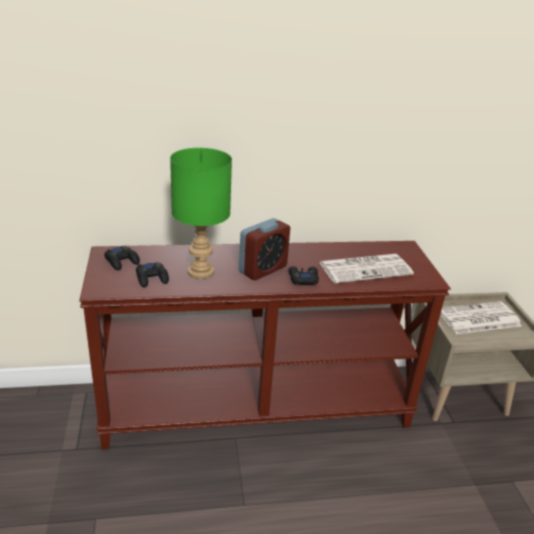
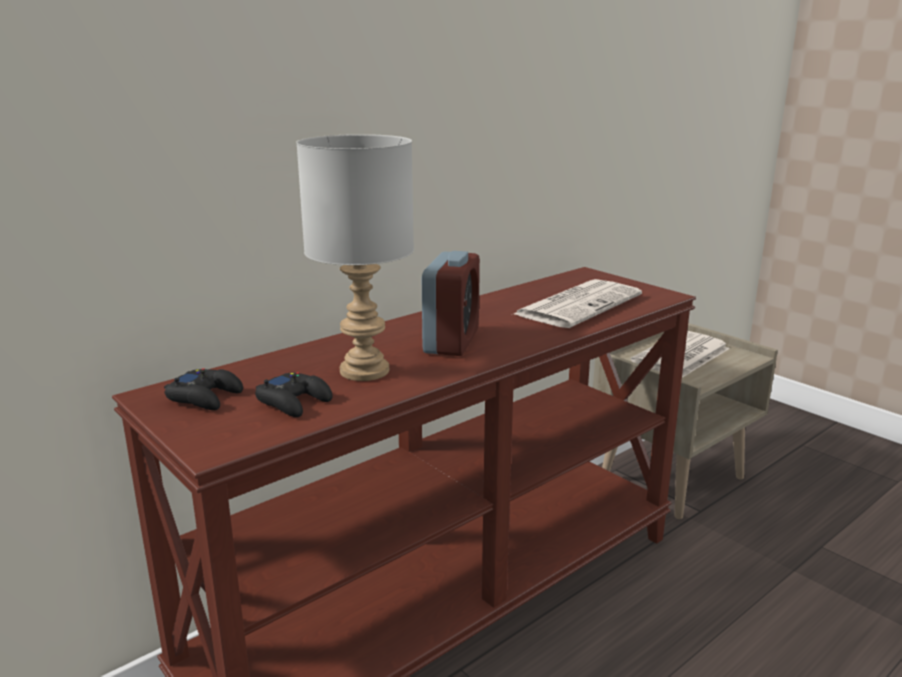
camera: 30 degrees left, 10 degrees down
green table lamp [170,148,232,279] -> grey table lamp [296,134,414,381]
black game controller [289,266,319,285] -> none

